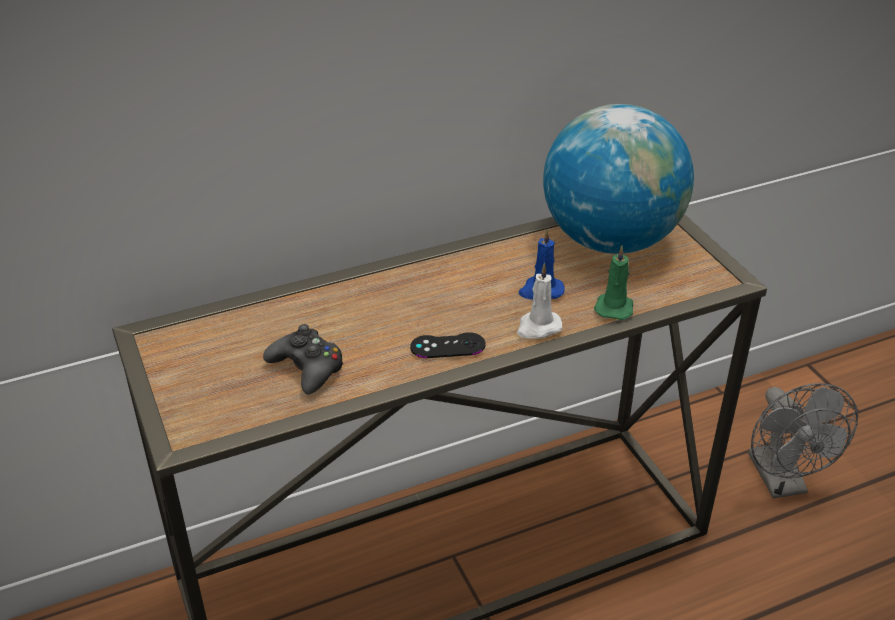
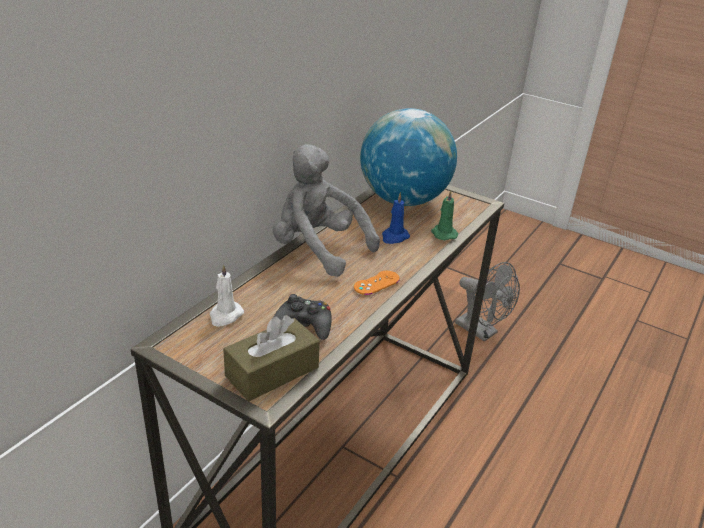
camera: 35 degrees left, 5 degrees down
black game controller [410,332,486,358] -> orange game controller [354,271,400,295]
white candle [517,263,562,339] -> white candle moved to [209,264,244,327]
none -> brown tissue box [223,315,320,401]
none -> grey plush toy [273,144,380,277]

